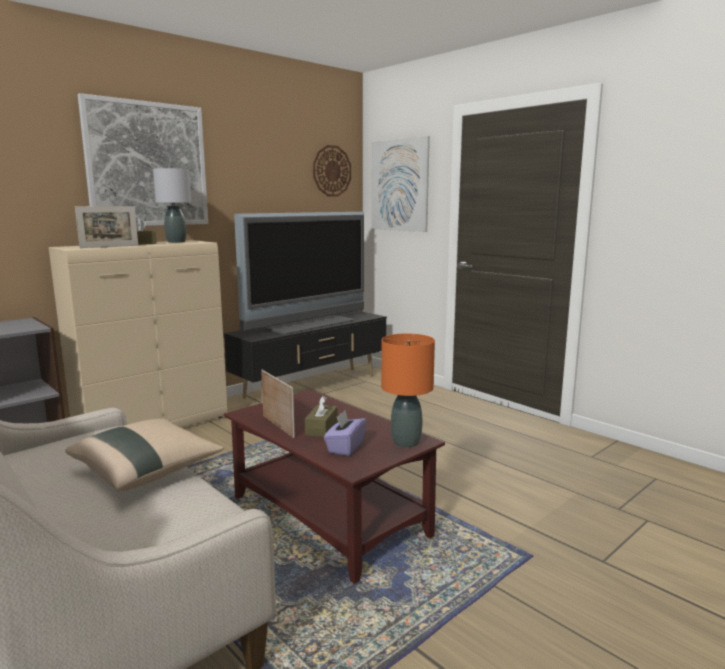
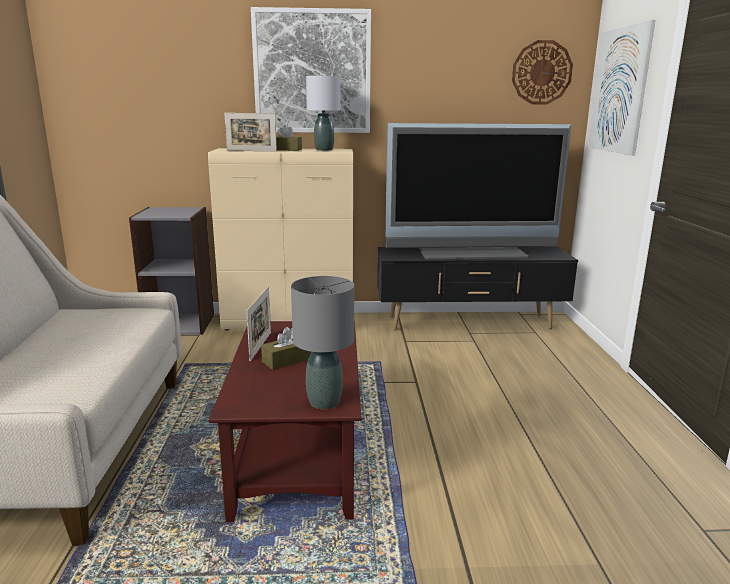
camera: 40 degrees right, 5 degrees up
beige pillow [65,419,224,491] -> none
purple tissue box [324,410,366,456] -> none
orange table lamp [381,333,435,448] -> grey table lamp [291,276,354,409]

